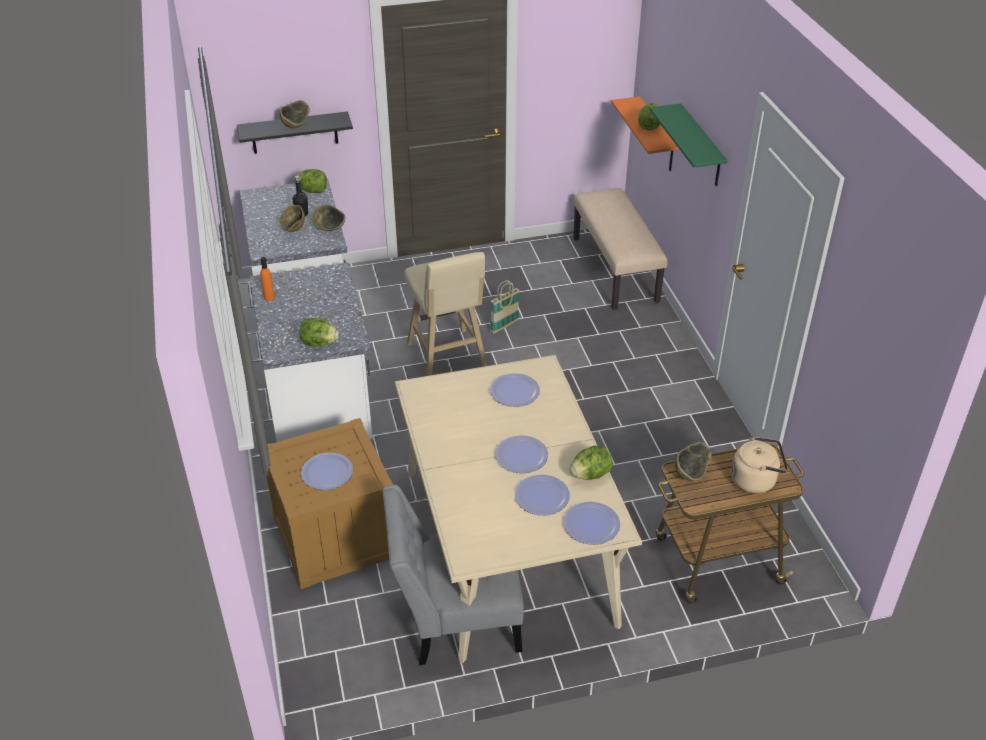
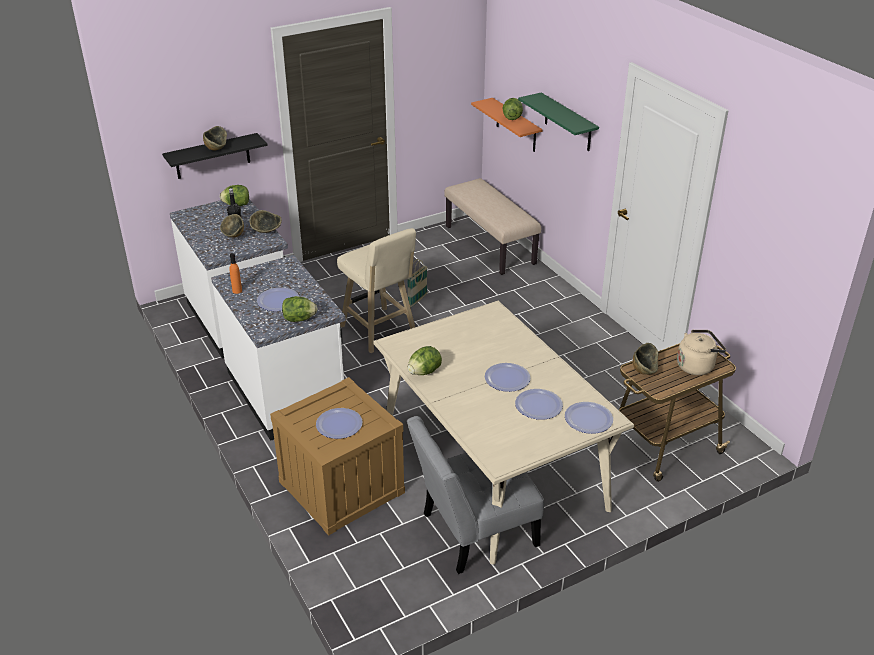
camera: 15 degrees left, 5 degrees down
plate [490,373,540,407] -> plate moved to [257,287,299,311]
lettuce [569,446,613,480] -> lettuce moved to [407,346,442,375]

